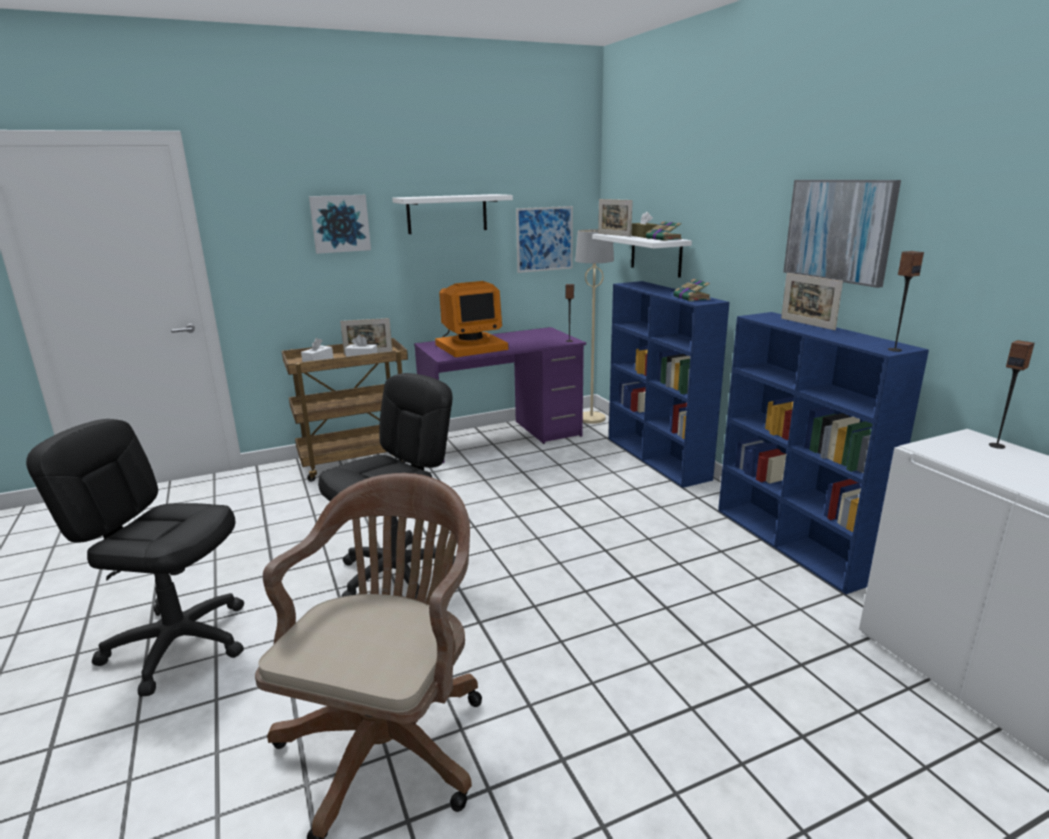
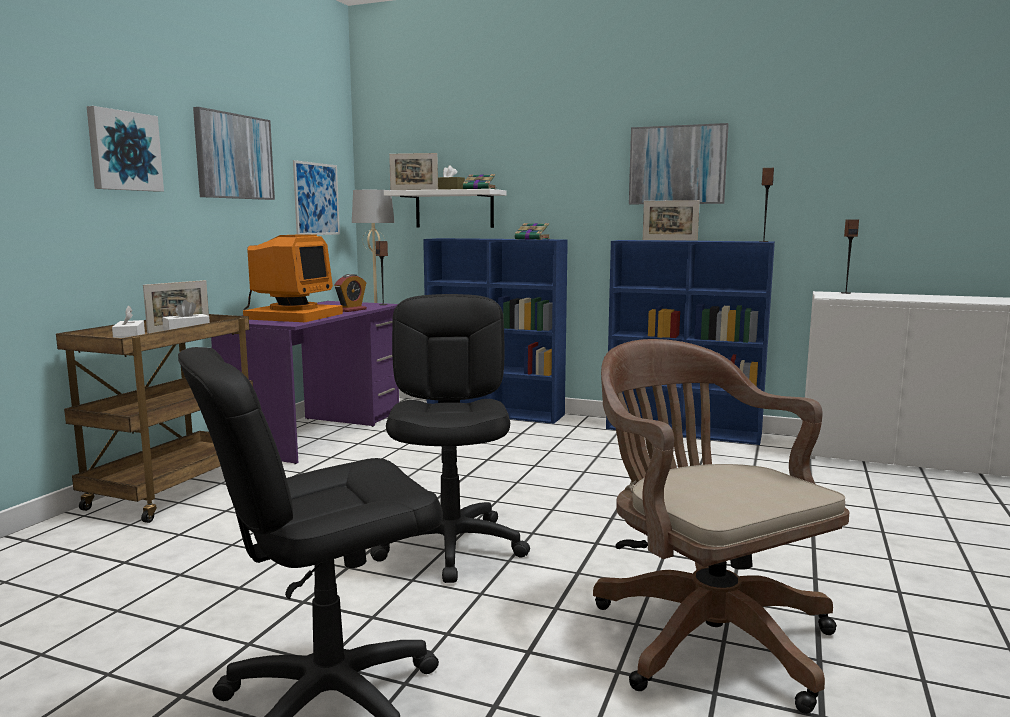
camera: 45 degrees left, 10 degrees down
white shelf [392,194,513,234] -> picture [193,107,275,200]
none -> alarm clock [334,274,367,312]

